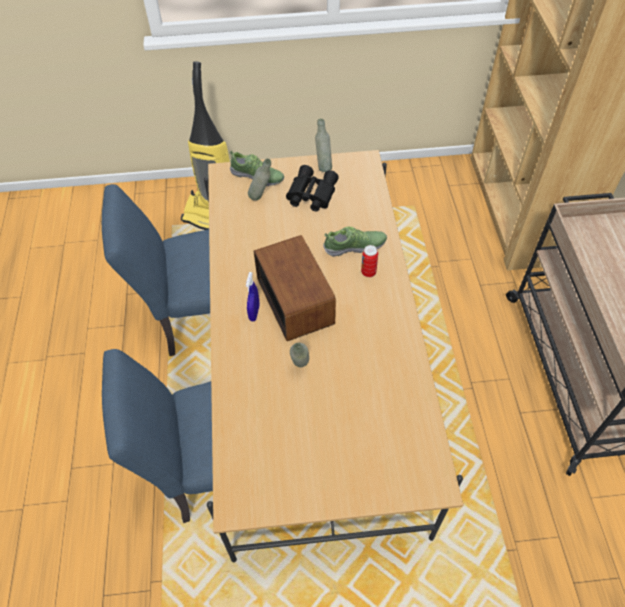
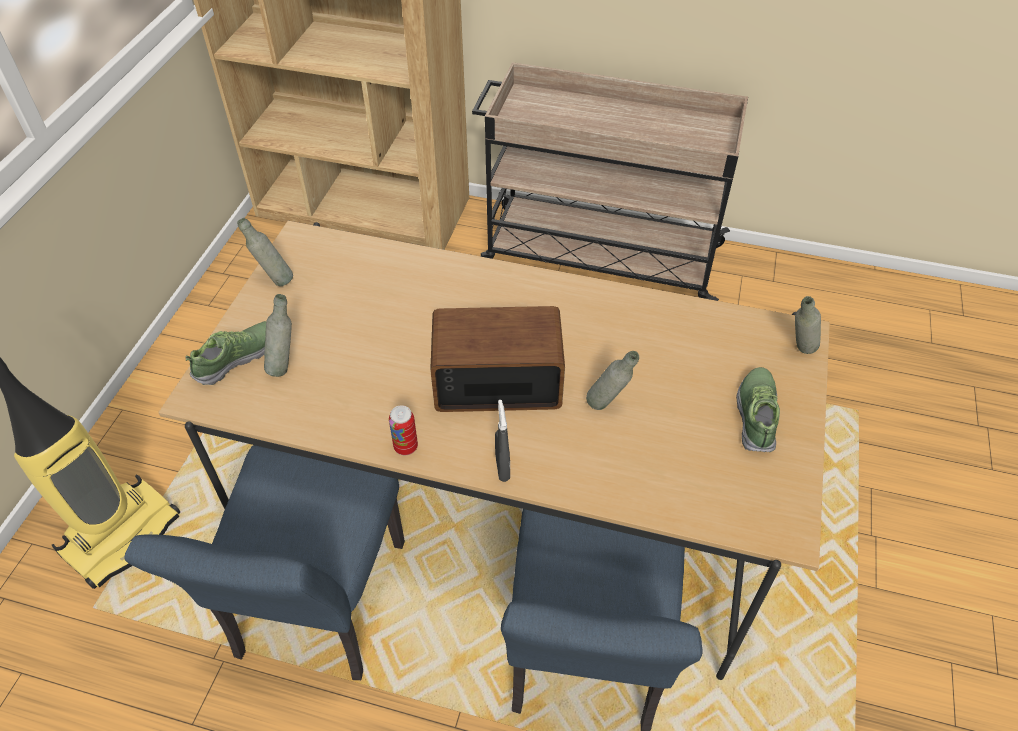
camera: 70 degrees left, 5 degrees down
blue spray bottle [246,272,260,321] -> none
black binoculars [286,165,339,211] -> none
shoe [323,227,387,257] -> shoe moved to [736,367,780,452]
can [361,245,378,277] -> can moved to [389,405,418,455]
none -> grey spray bottle [495,400,510,482]
none -> grey bottle [795,296,821,354]

